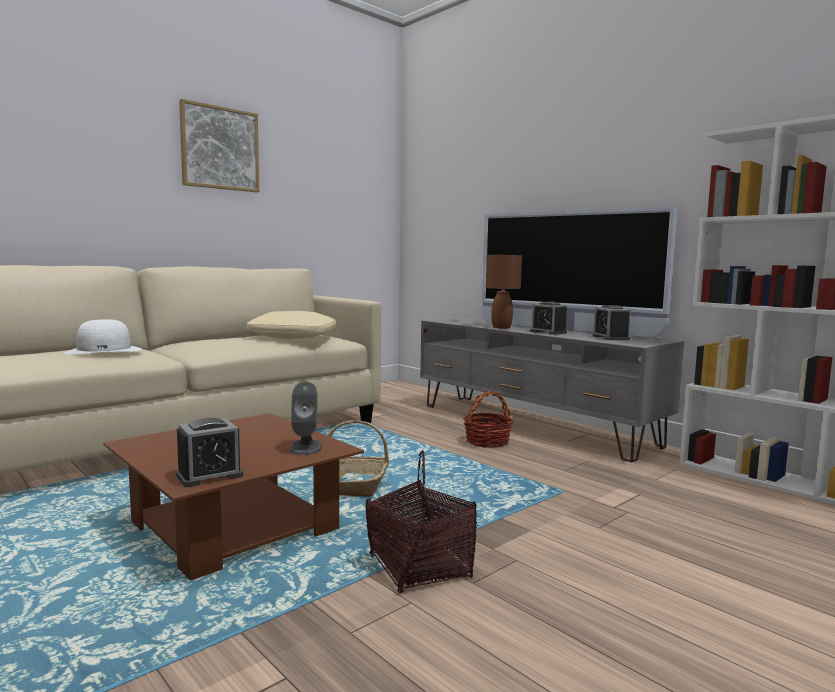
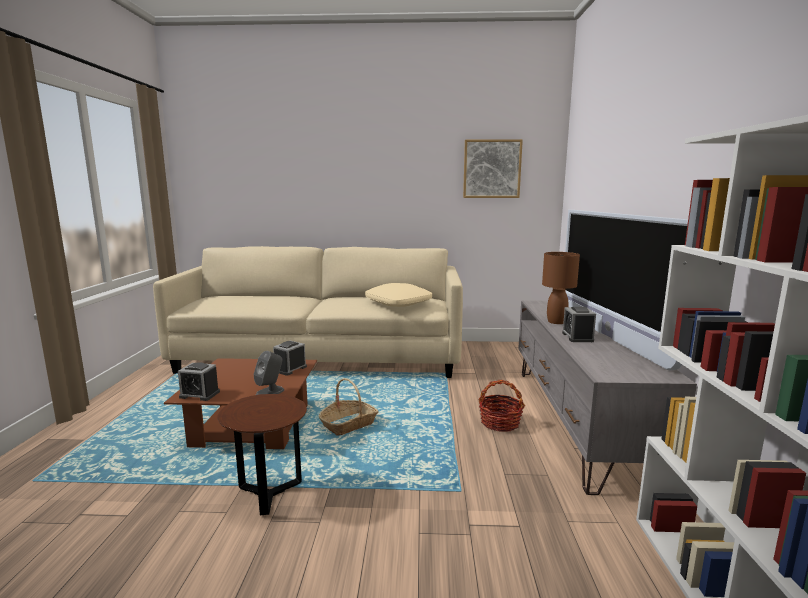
camera: 45 degrees right, 5 degrees up
white hat [65,319,142,355] -> none
picture [179,99,259,192] -> picture moved to [463,139,523,198]
basket [366,450,477,593] -> brown side table [217,394,307,515]
alarm clock [593,305,631,340] -> alarm clock moved to [273,341,307,376]

